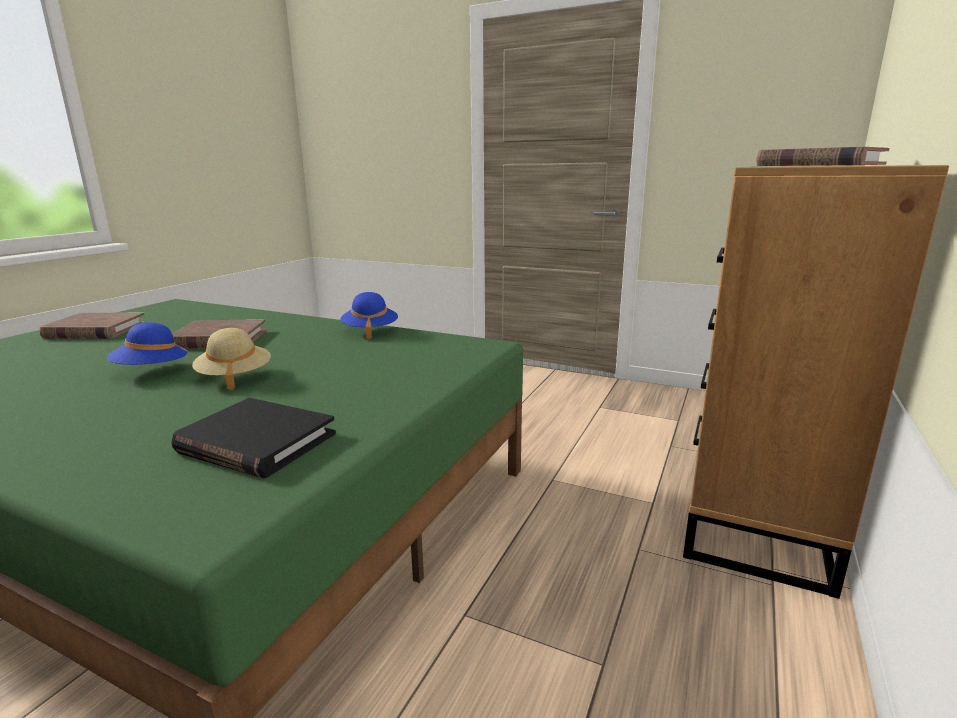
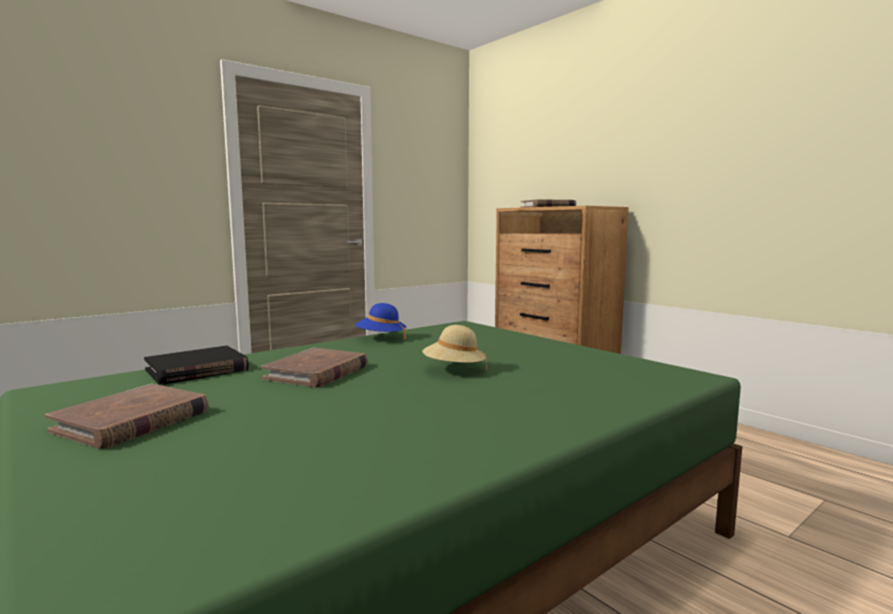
camera: 65 degrees left, 10 degrees down
blue hat [107,322,191,365] -> none
black book [171,398,336,478] -> black book moved to [144,346,249,385]

